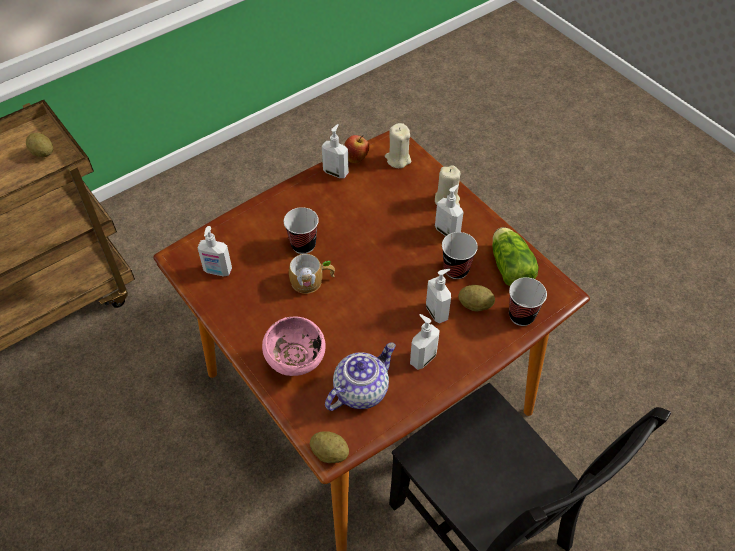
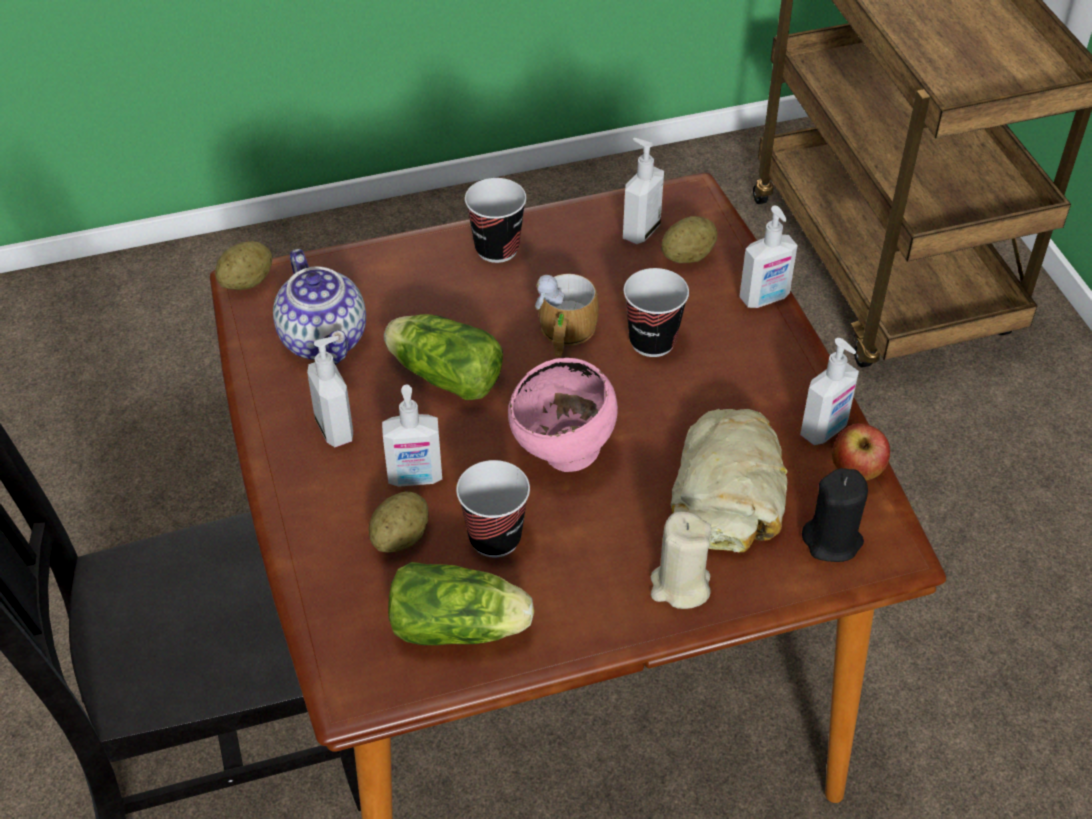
camera: 110 degrees right, 5 degrees down
potato [26,133,53,157] -> potato moved to [661,216,718,263]
pink bowl [262,316,326,376] -> pink bowl moved to [508,358,618,472]
beige candle [385,123,411,168] -> black candle [802,468,868,562]
soap dispenser [435,185,464,236] -> soap dispenser moved to [739,206,797,308]
cup [509,277,547,326] -> cup moved to [465,178,527,263]
none -> lettuce [384,314,503,400]
none -> bread [670,409,787,553]

